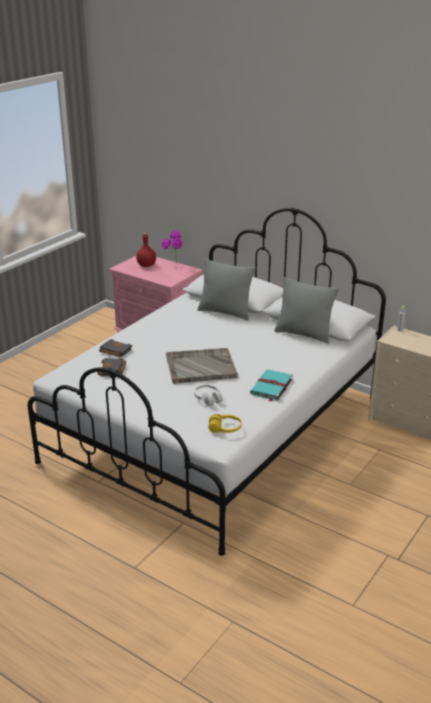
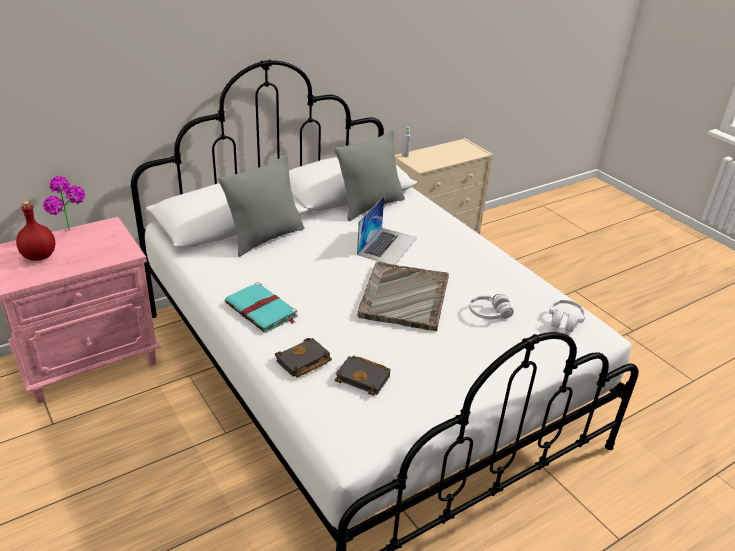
camera: 70 degrees left, 5 degrees up
yellow headphones [208,414,242,433] -> white headphones [549,300,586,332]
turquoise book [250,370,293,402] -> turquoise book moved to [225,282,298,333]
none -> laptop [357,196,417,265]

